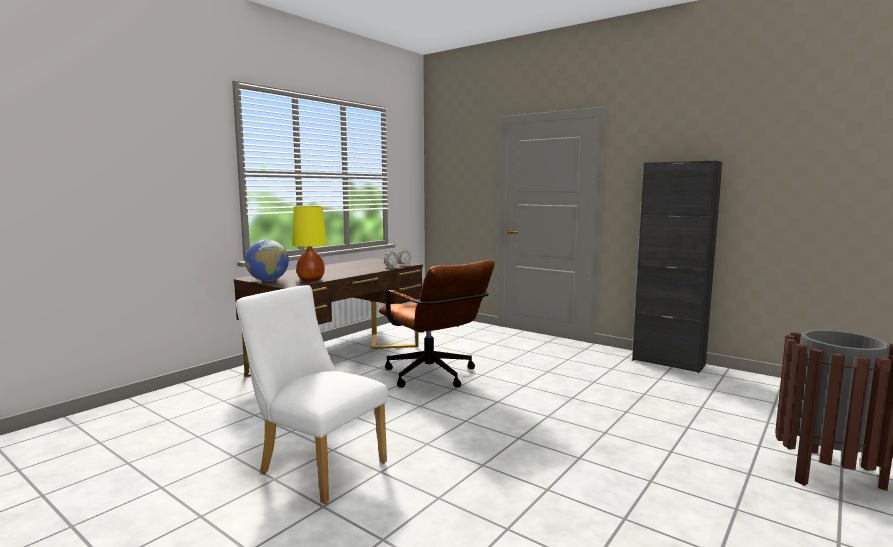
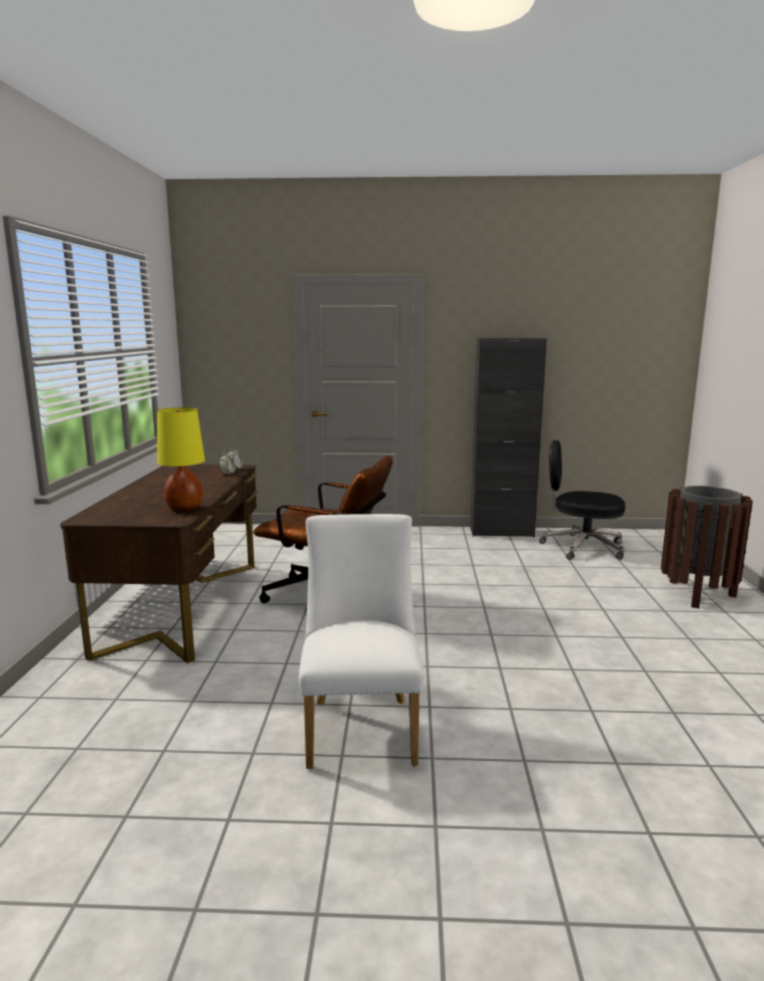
camera: 35 degrees left, 5 degrees up
white chair [236,285,388,504] -> white chair turned 90 degrees clockwise [299,514,424,769]
globe [245,240,289,281] -> none
none -> black office chair [539,440,625,560]

